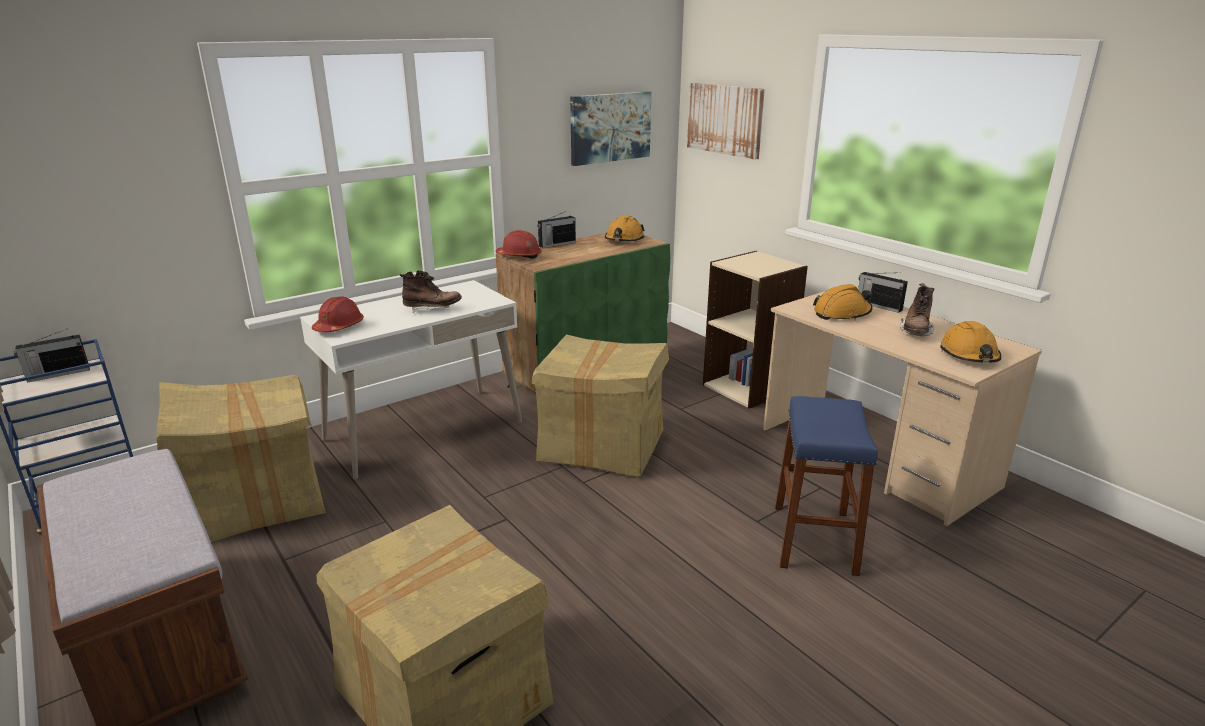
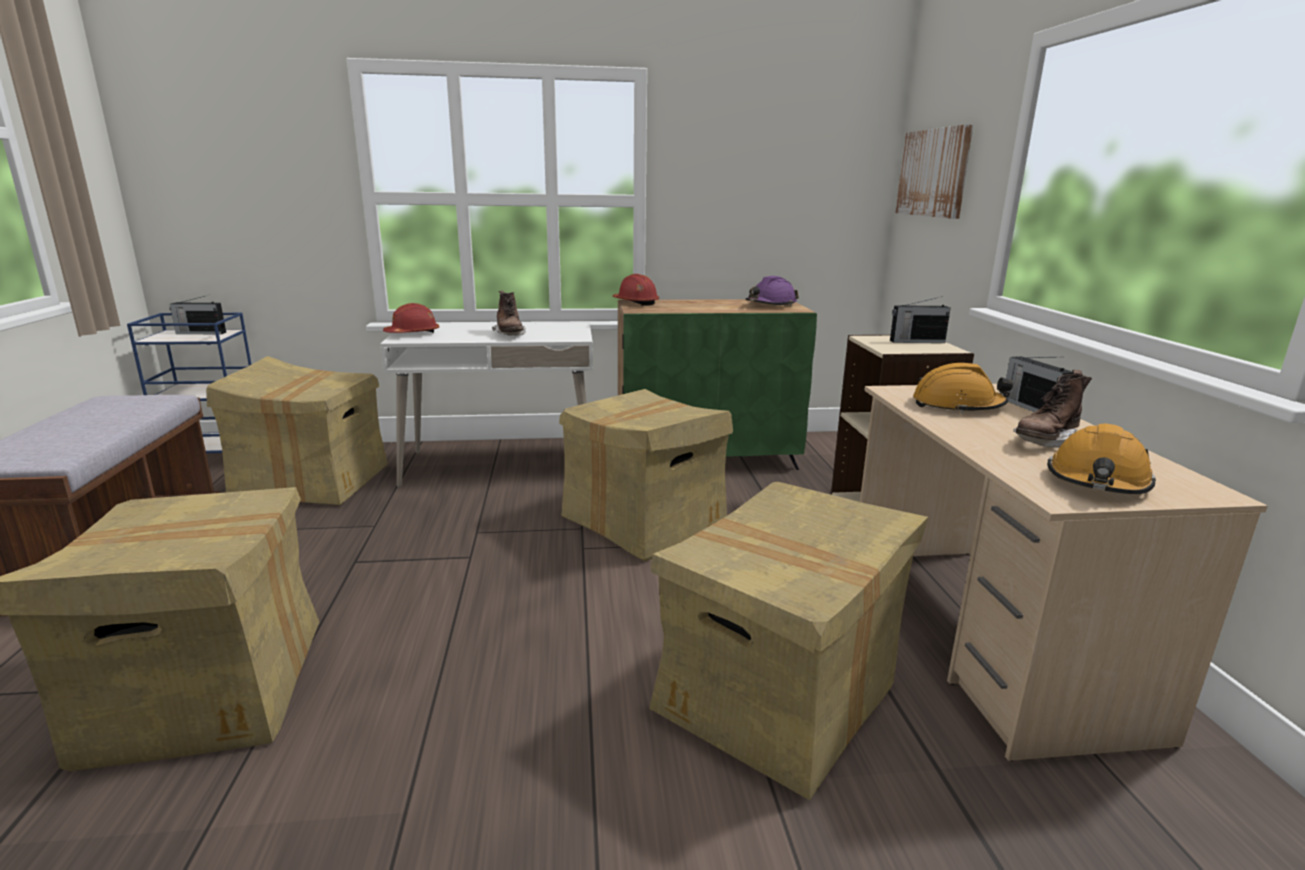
camera: 30 degrees right, 5 degrees down
brown boot [400,270,462,313] -> brown boot turned 45 degrees clockwise [492,291,526,336]
radio [537,211,576,248] -> radio moved to [890,296,951,343]
picture [570,91,651,166] -> none
orange hard hat [605,215,645,241] -> purple hard hat [745,276,799,306]
blue stool [775,396,877,576] -> cardboard box [649,482,928,800]

